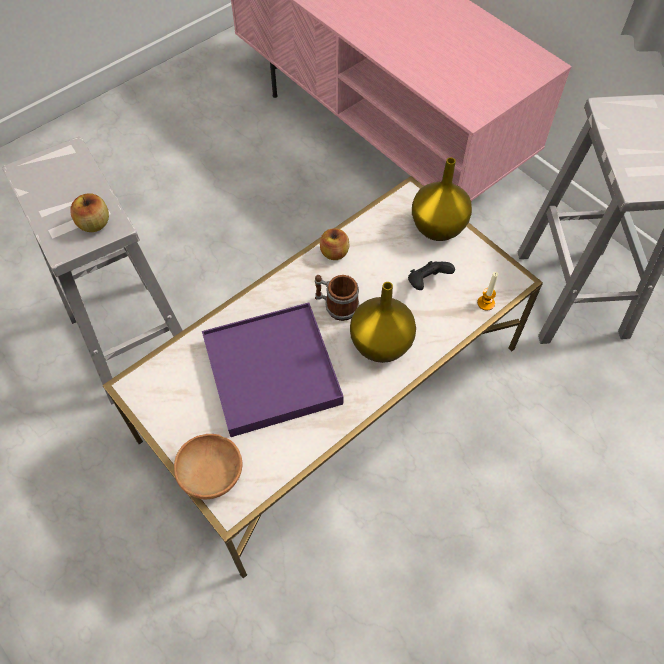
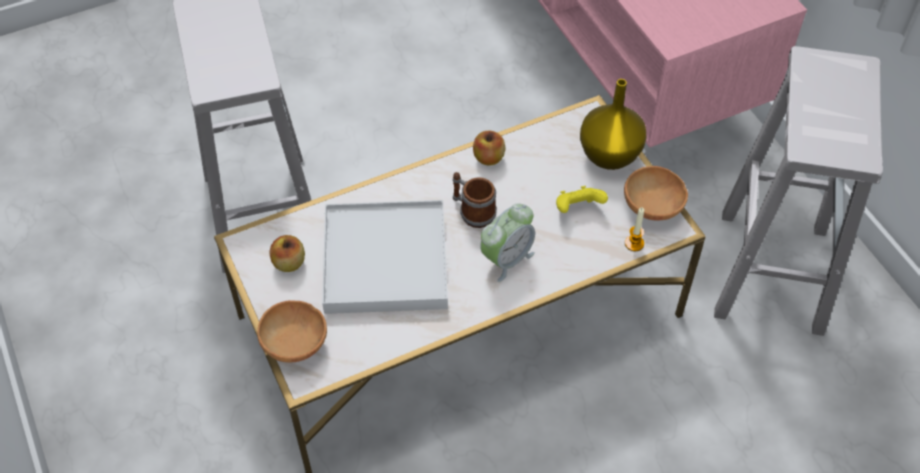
camera: 15 degrees right, 5 degrees down
apple [70,193,109,232] -> apple moved to [269,235,305,272]
purple tray [202,303,344,437] -> white tray [322,200,448,314]
yellow vase [350,282,416,363] -> alarm clock [480,203,535,282]
black game controller [408,261,455,290] -> yellow game controller [556,186,608,213]
none -> brown bowl [624,166,688,220]

